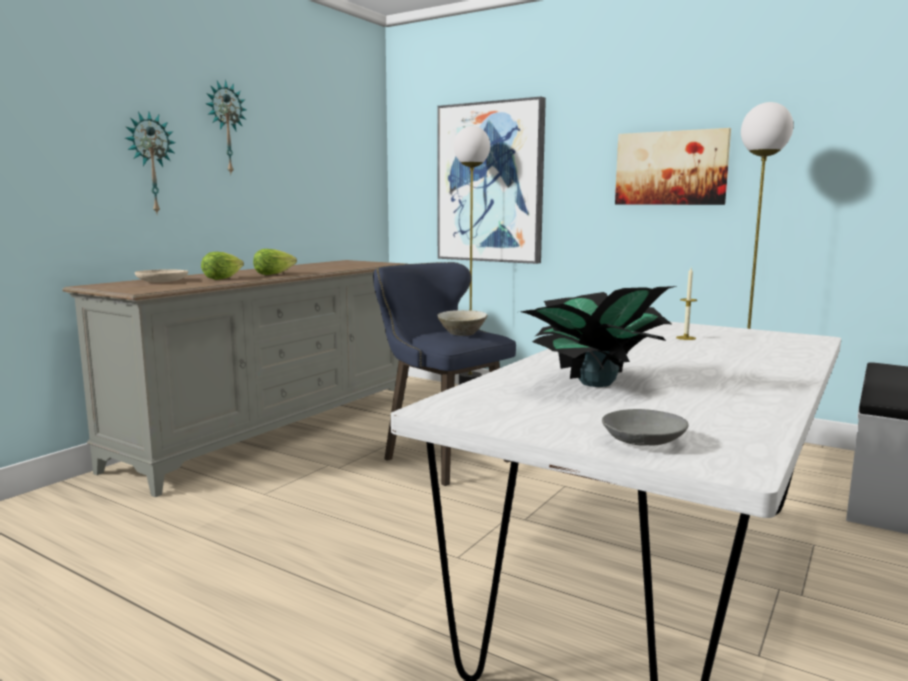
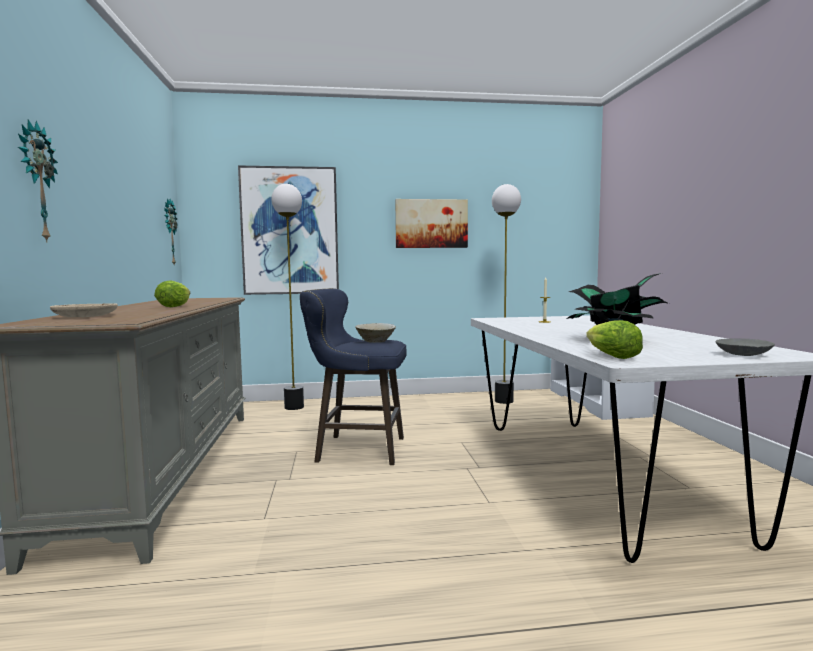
camera: 40 degrees left, 5 degrees down
lettuce [201,252,244,280] -> lettuce moved to [586,320,643,359]
wall clock [206,80,247,174] -> wall clock moved to [164,198,178,264]

